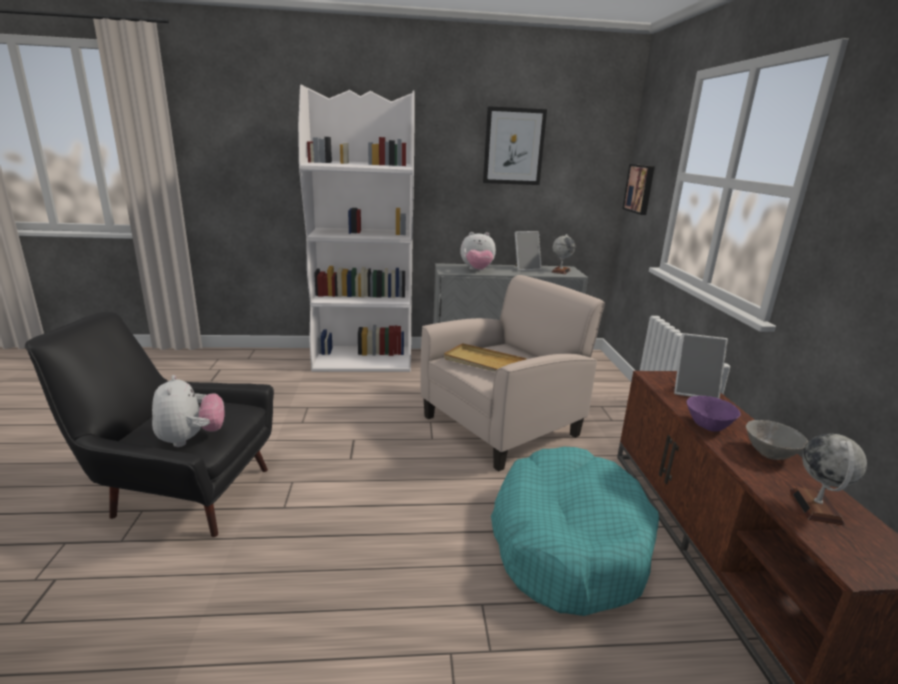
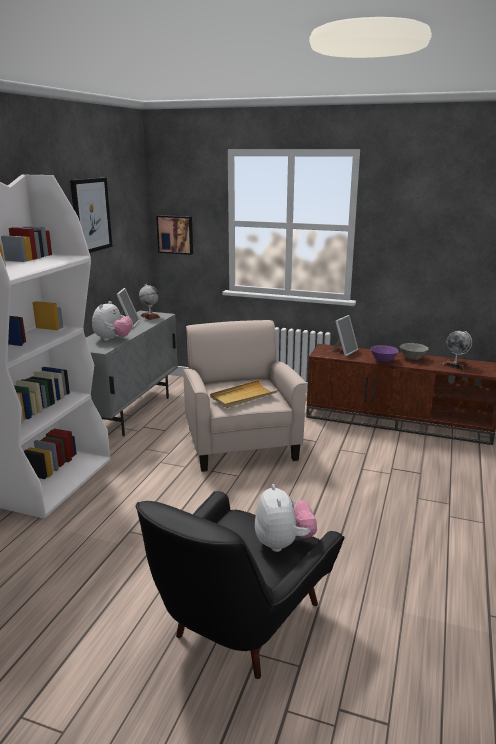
camera: 65 degrees left, 0 degrees up
plush toy [152,375,225,447] -> plush toy turned 75 degrees clockwise [255,484,317,552]
turquoise dog bed [491,447,659,616] -> none

